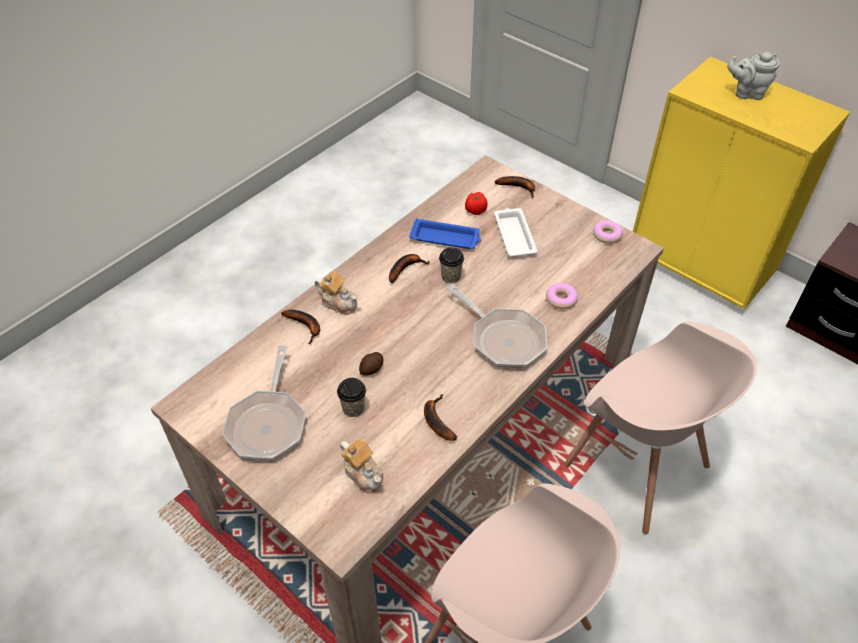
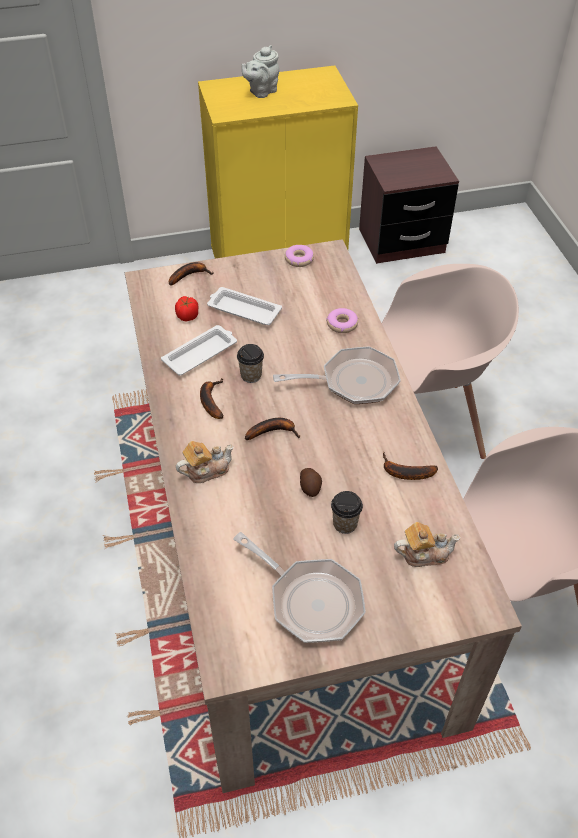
camera: 55 degrees left, 0 degrees up
banana [281,309,320,344] -> banana moved to [245,418,300,440]
blue tray [409,218,481,249] -> white tray [161,325,237,376]

